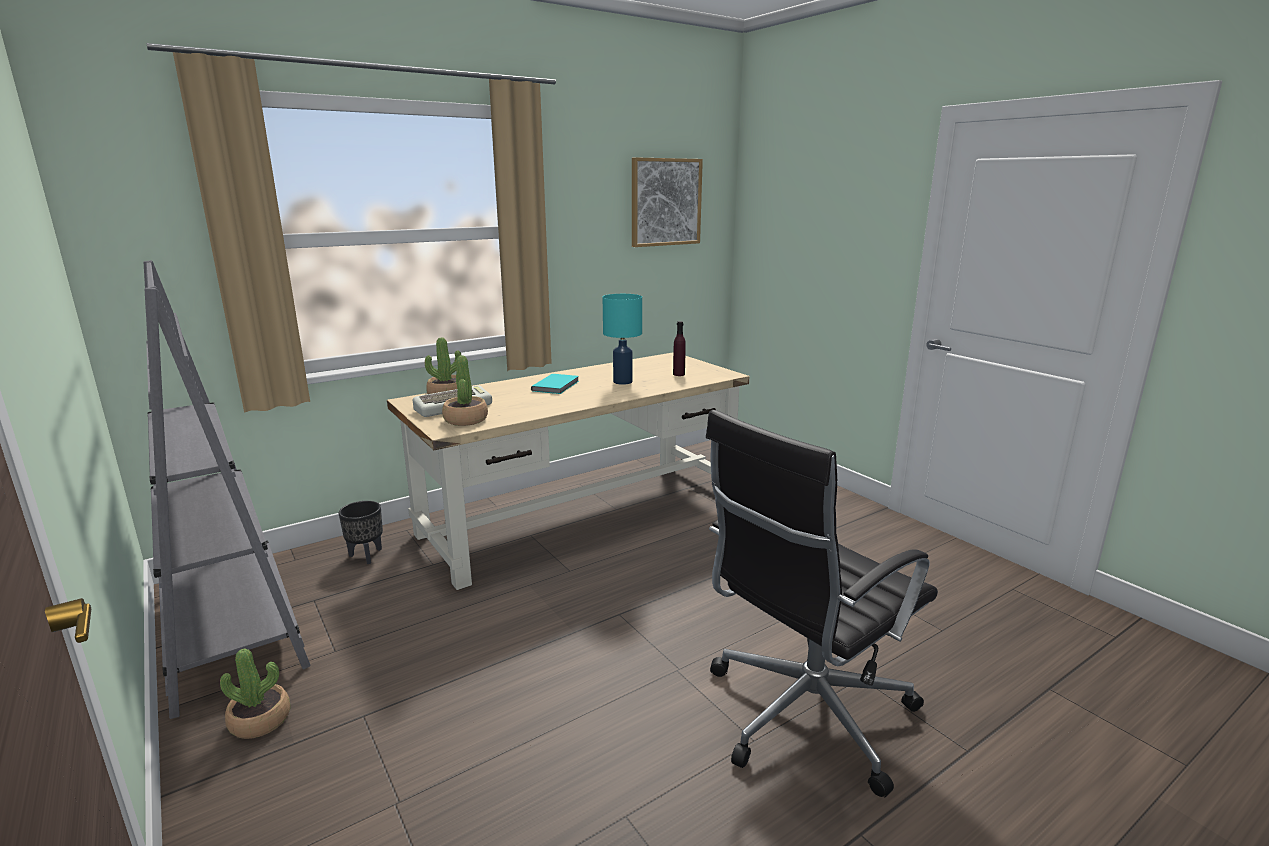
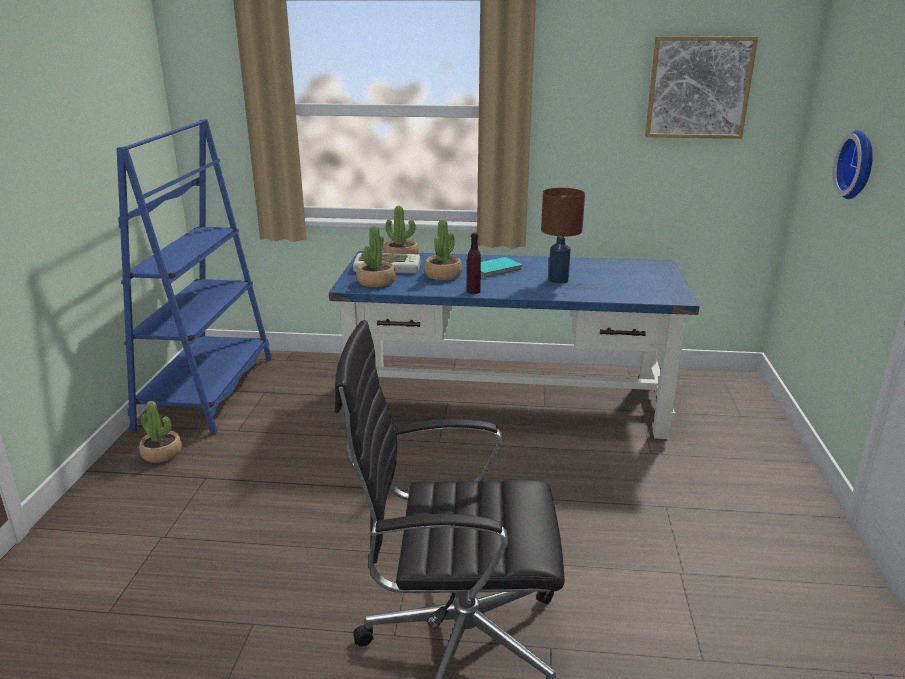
camera: 40 degrees right, 5 degrees up
grey bookcase [144,260,311,719] -> blue bookcase [117,119,272,434]
black planter [338,501,383,564] -> none
beige desk [387,353,749,590] -> blue desk [329,251,699,439]
turquoise table lamp [603,294,642,385] -> brown table lamp [541,188,585,284]
purple bottle [673,321,686,376] -> purple bottle moved to [467,232,481,294]
none -> potted plant [424,219,462,281]
none -> wall clock [833,130,873,199]

